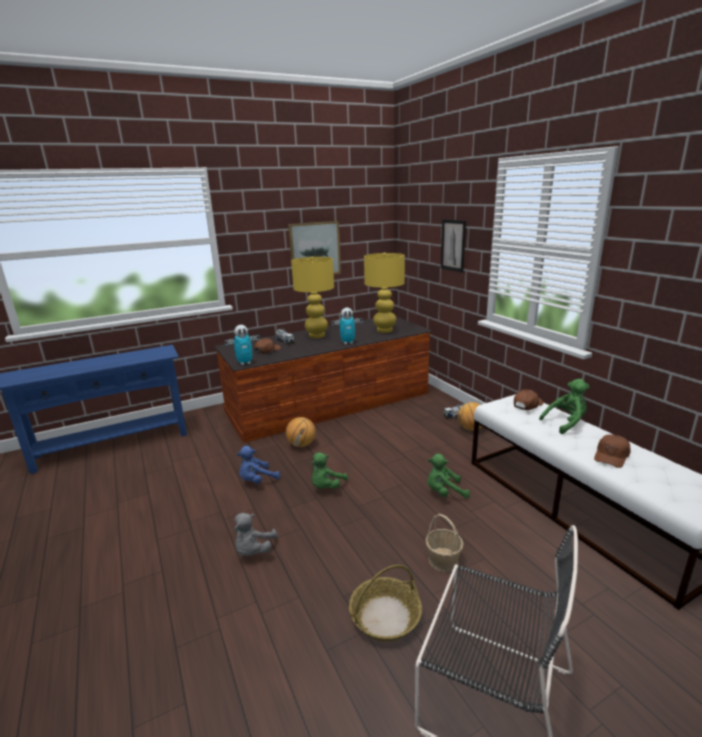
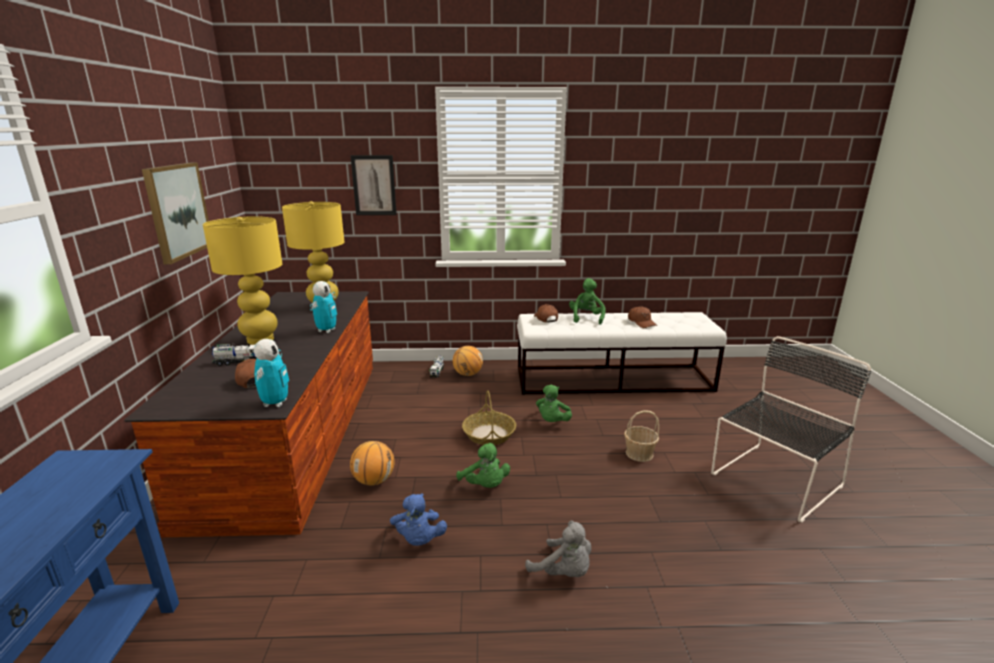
camera: 65 degrees left, 0 degrees up
basket [349,565,422,642] -> basket moved to [462,390,516,445]

